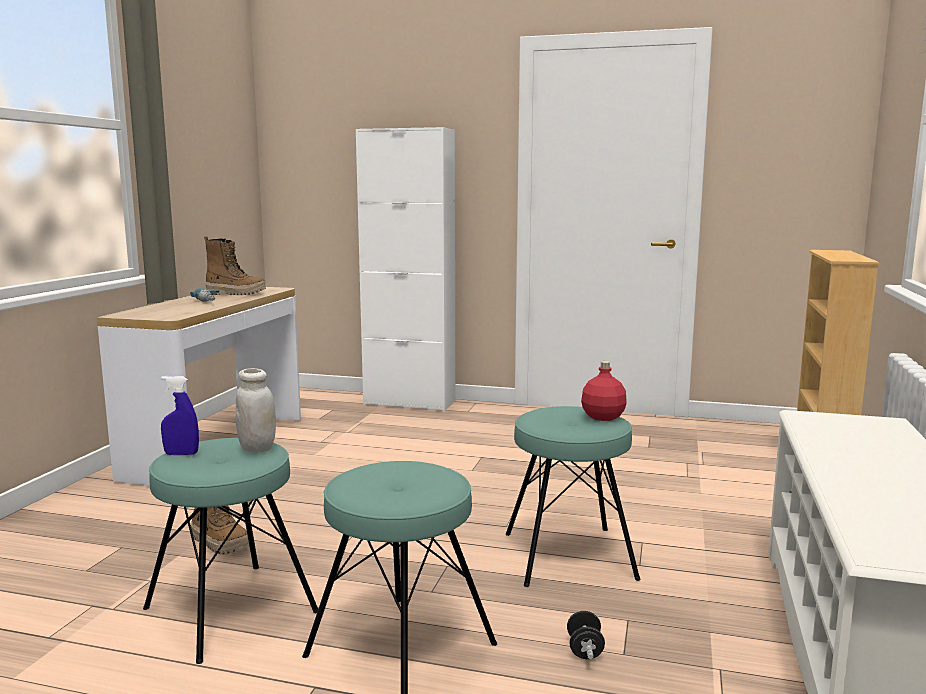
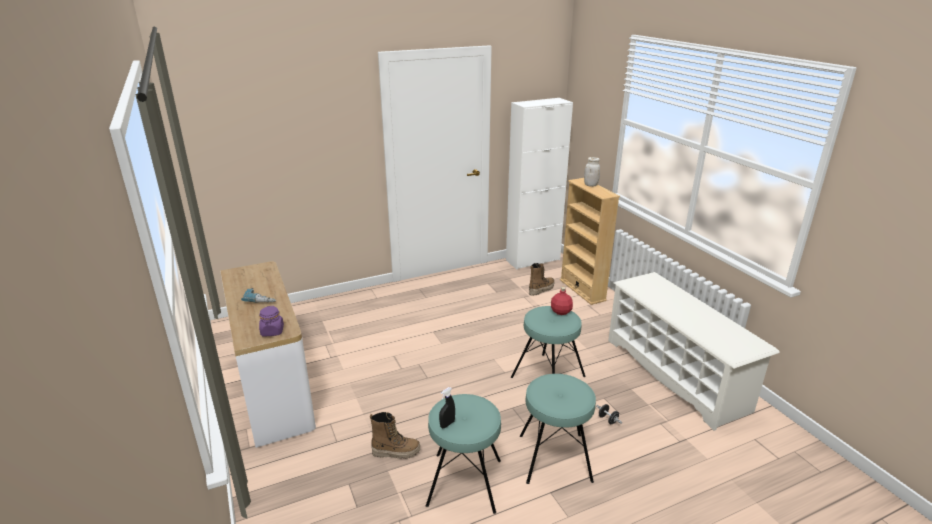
camera: 40 degrees left, 15 degrees up
blue spray bottle [161,376,199,455] -> black spray bottle [439,387,455,428]
boot [204,236,266,295] -> boot moved to [529,263,554,296]
white jar [236,368,276,453] -> white jar moved to [584,157,600,187]
white cabinet [356,127,455,411] -> white cabinet moved to [506,98,573,270]
none -> purple jar [259,306,284,336]

